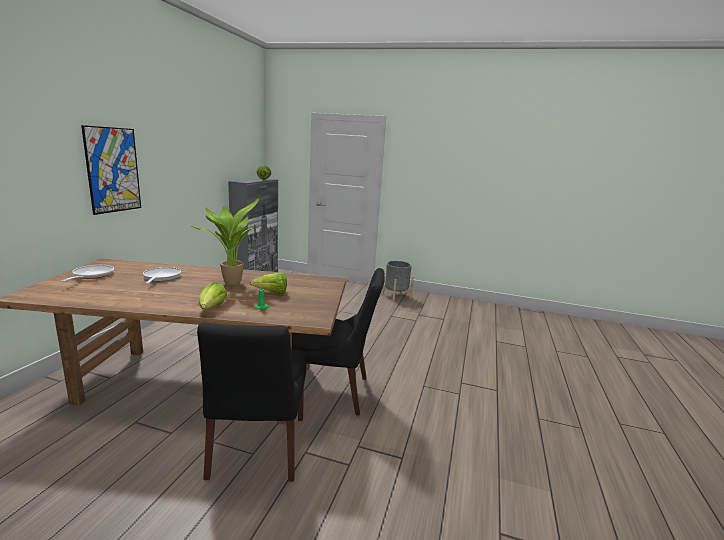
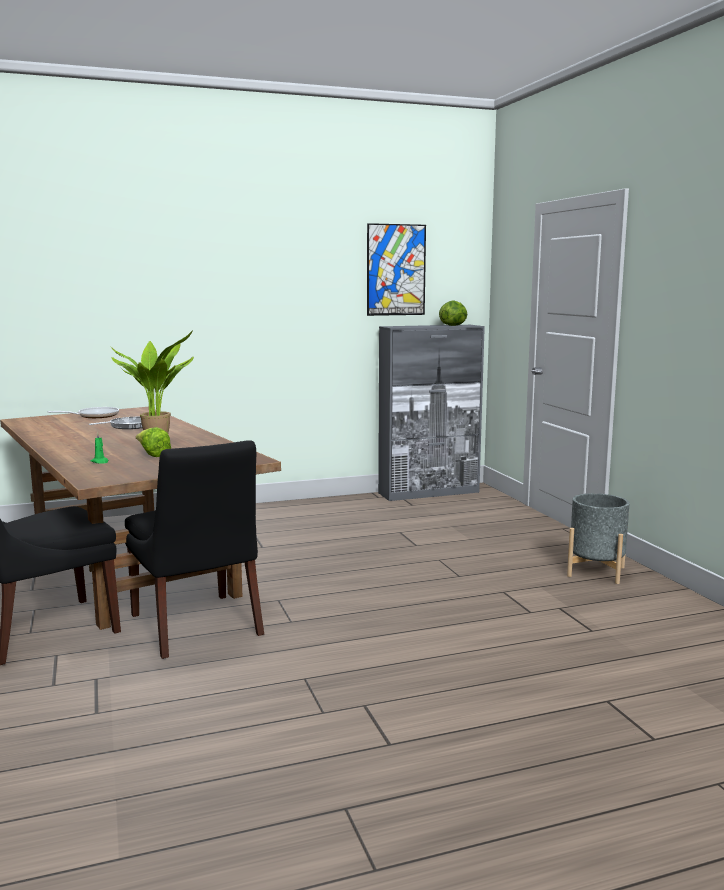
camera: 55 degrees right, 5 degrees down
picture [81,125,141,215] -> picture moved to [367,223,426,316]
lettuce [199,282,227,309] -> none

